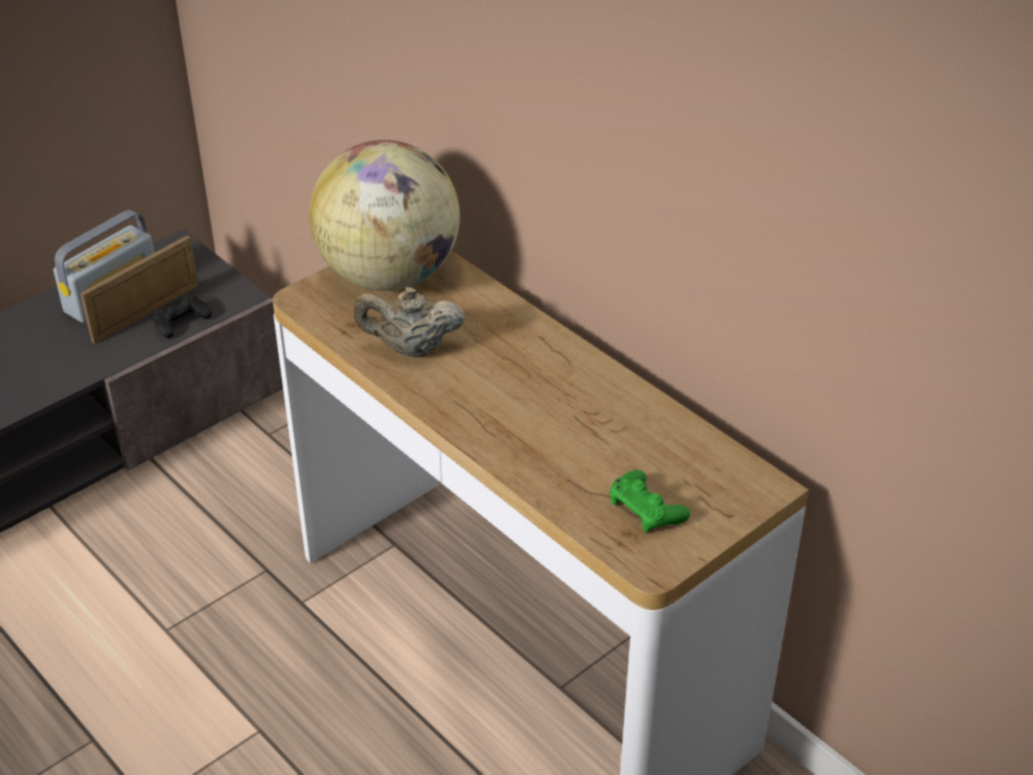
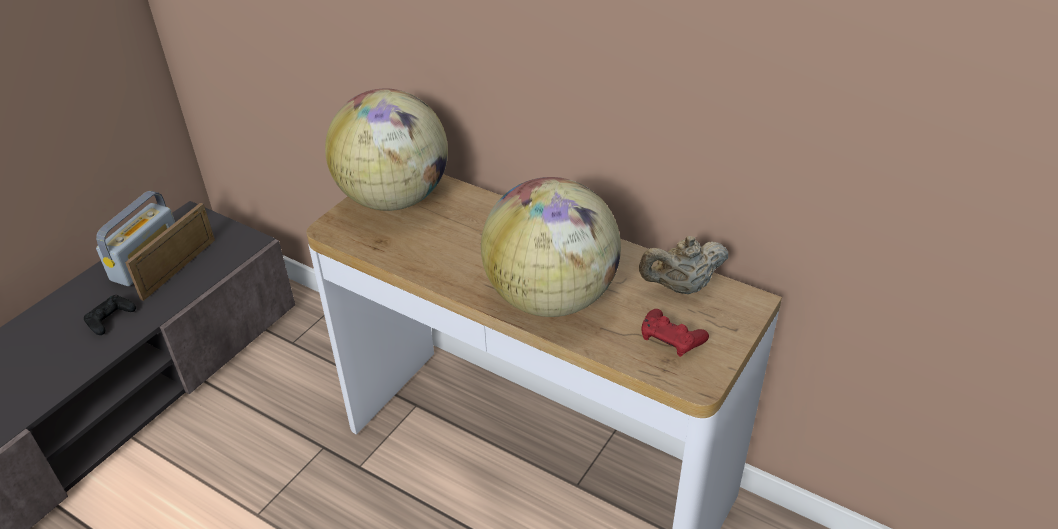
camera: 15 degrees left, 0 degrees up
black game controller [152,295,212,338] -> black game controller moved to [84,295,136,335]
beige teapot [354,287,465,357] -> beige teapot moved to [639,236,729,294]
green game controller [610,470,690,532] -> red game controller [641,309,709,357]
none -> globe [481,177,621,317]

